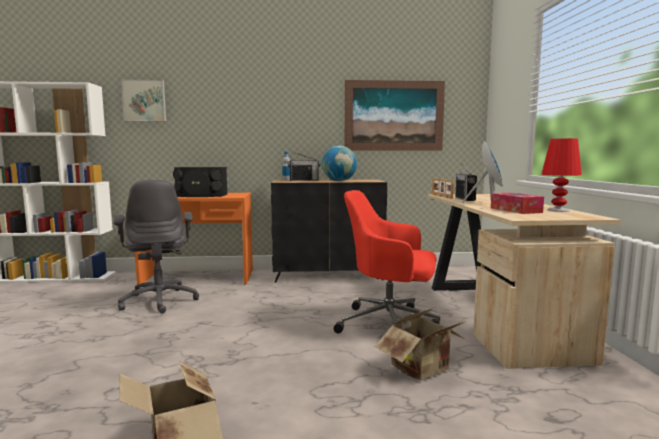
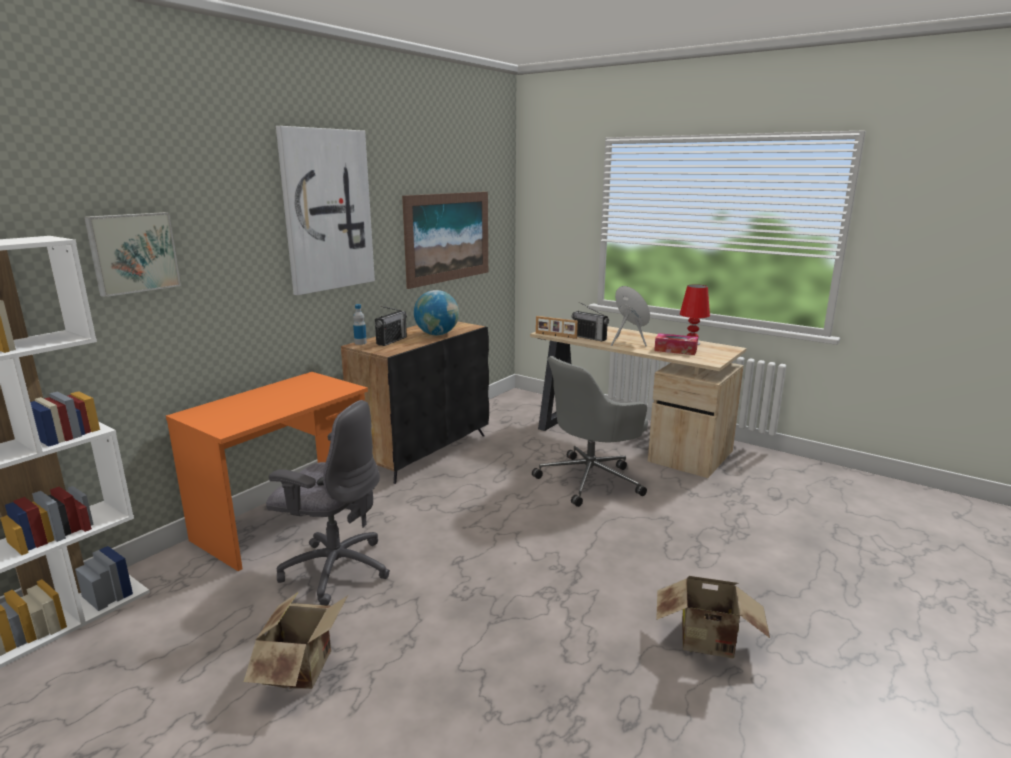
camera: 50 degrees left, 10 degrees up
black speaker [173,167,228,197] -> none
red office chair [334,190,440,333] -> grey office chair [532,356,648,507]
cardboard box [374,308,466,381] -> cardboard box moved to [244,591,348,689]
none -> picture [276,126,375,295]

